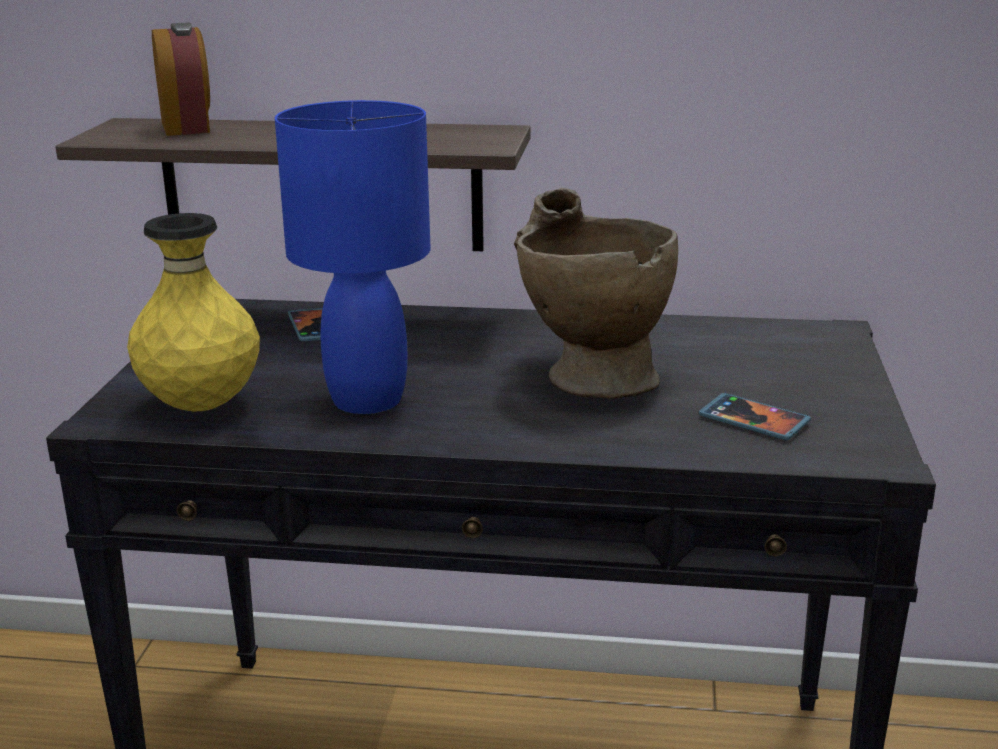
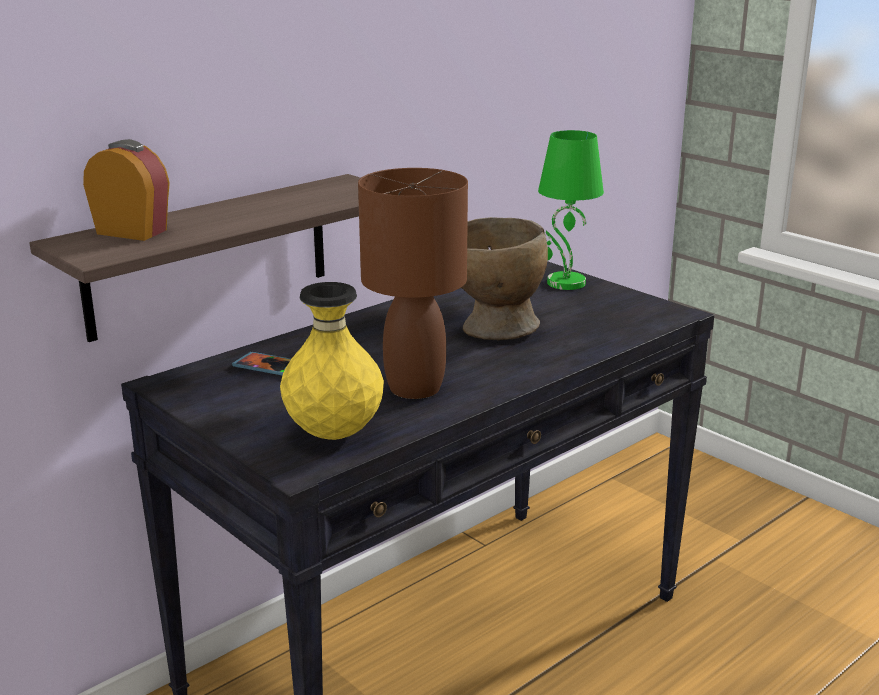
camera: 50 degrees left, 0 degrees up
blue table lamp [275,100,430,414] -> brown table lamp [358,168,468,399]
phone [698,393,811,440] -> none
none -> green table lamp [538,130,604,290]

